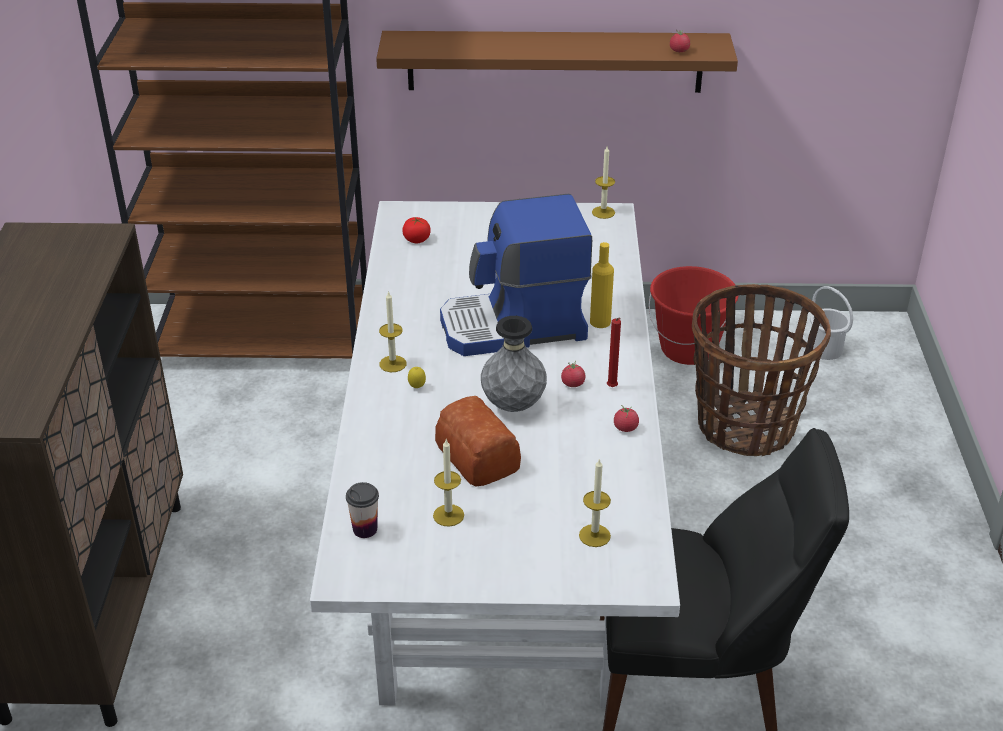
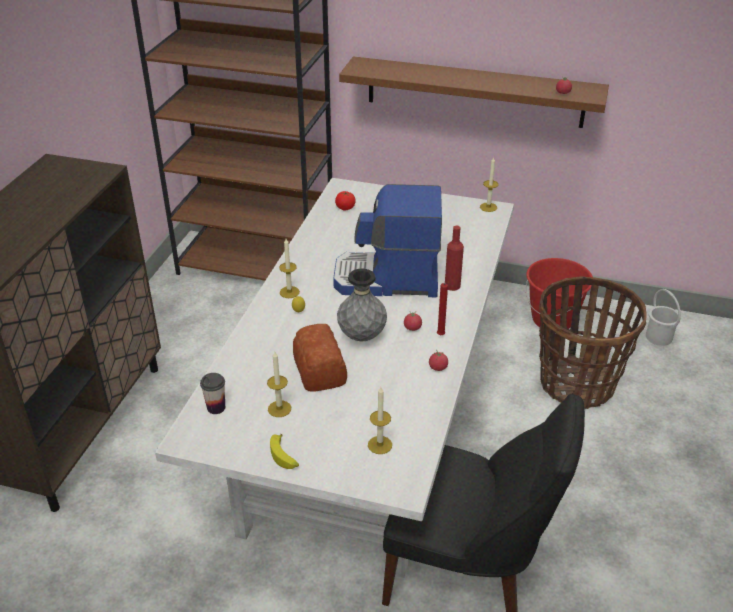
camera: 15 degrees right, 0 degrees up
yellow bottle [590,242,614,328] -> red bottle [445,226,464,291]
none -> banana [270,434,299,469]

